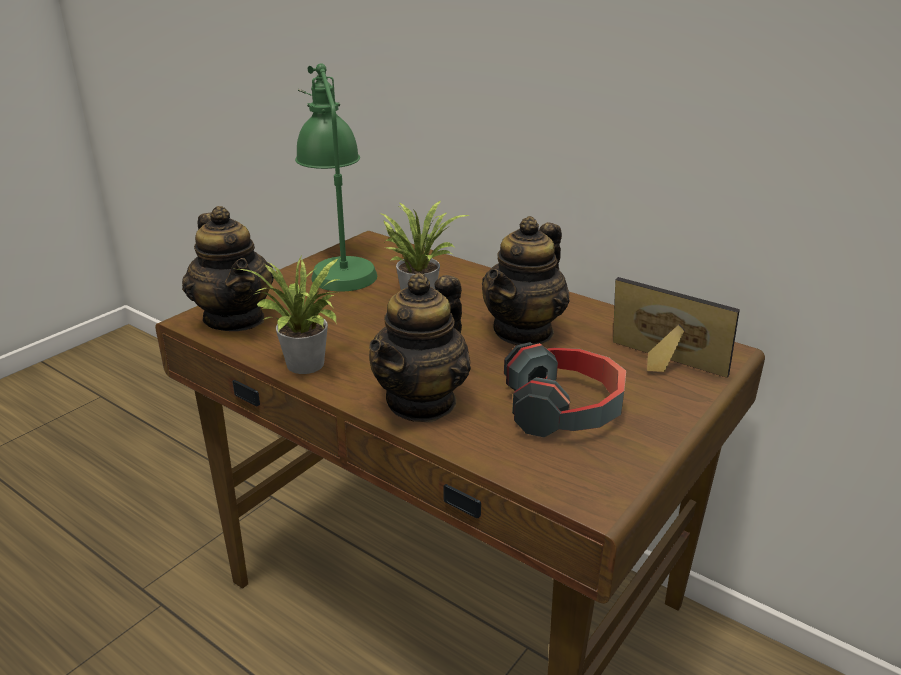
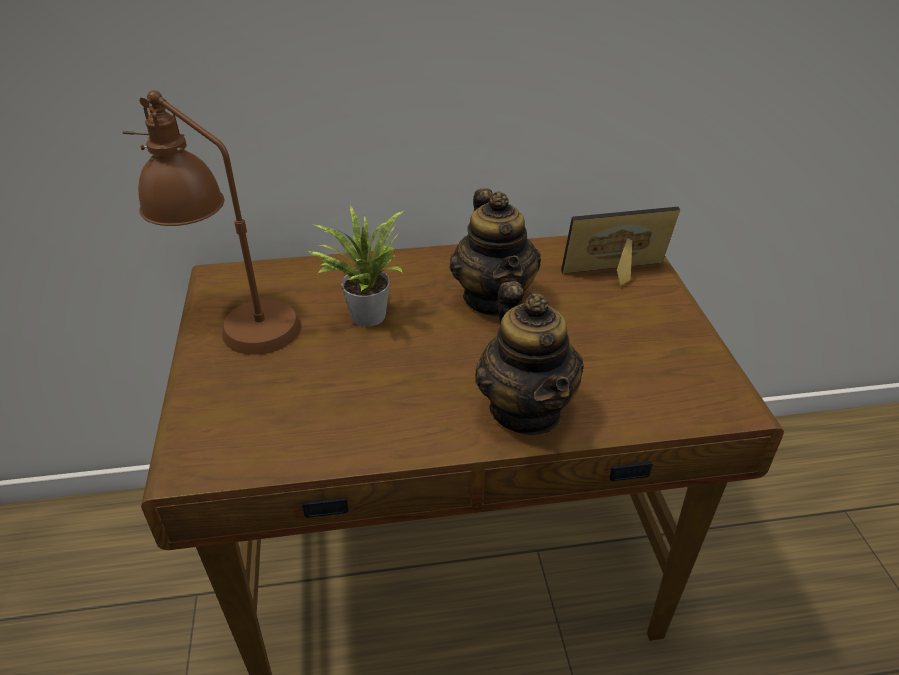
camera: 45 degrees left, 10 degrees up
teapot [182,206,274,331] -> none
potted plant [238,256,339,374] -> none
green table lamp [295,63,377,291] -> brown table lamp [123,90,301,355]
headphones [504,342,626,438] -> none

